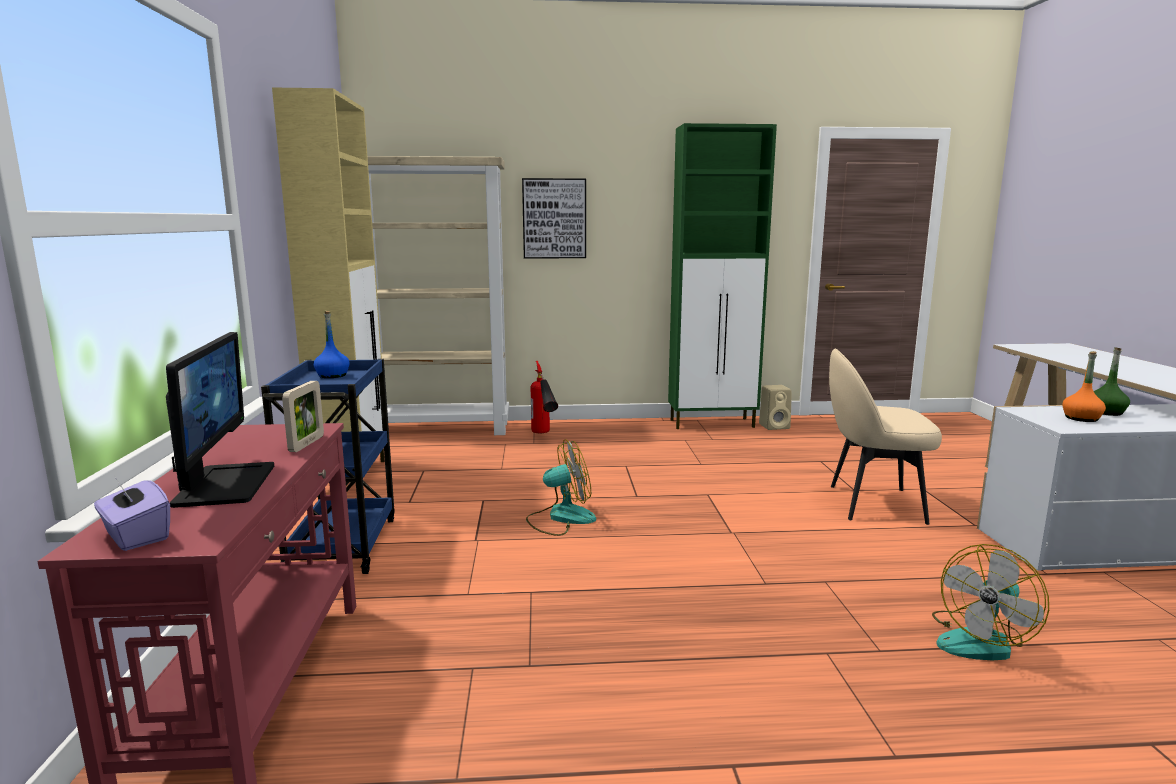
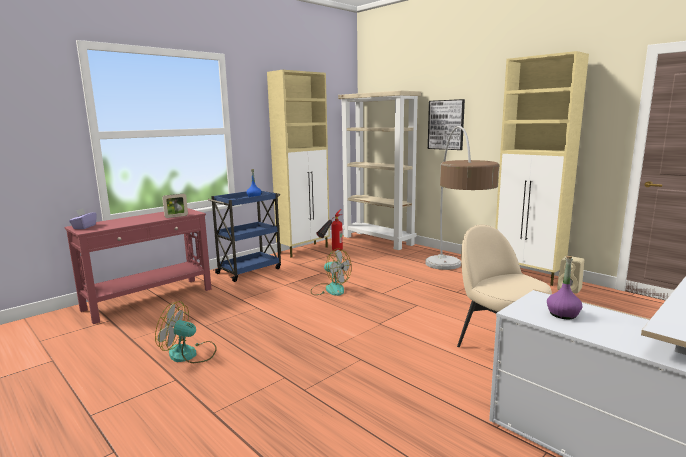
camera: 50 degrees right, 0 degrees up
monitor [166,332,274,508] -> none
fire extinguisher [531,361,558,433] -> fire extinguisher moved to [317,209,343,251]
green cabinet [668,123,777,429] -> beige cabinet [495,51,589,286]
fan [932,544,1049,661] -> fan moved to [155,301,217,363]
orange bottle [1062,351,1106,422] -> purple bottle [547,256,582,319]
green bottle [1094,347,1130,416] -> none
none -> floor lamp [425,126,499,270]

